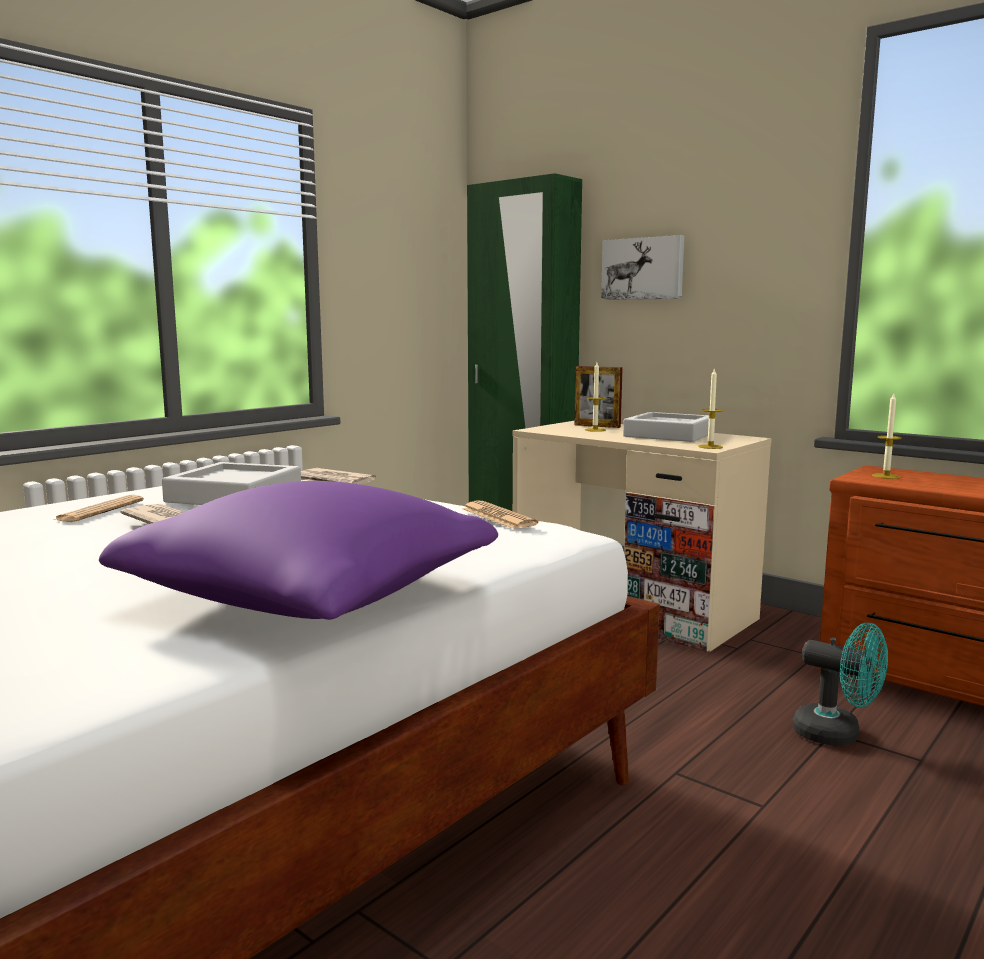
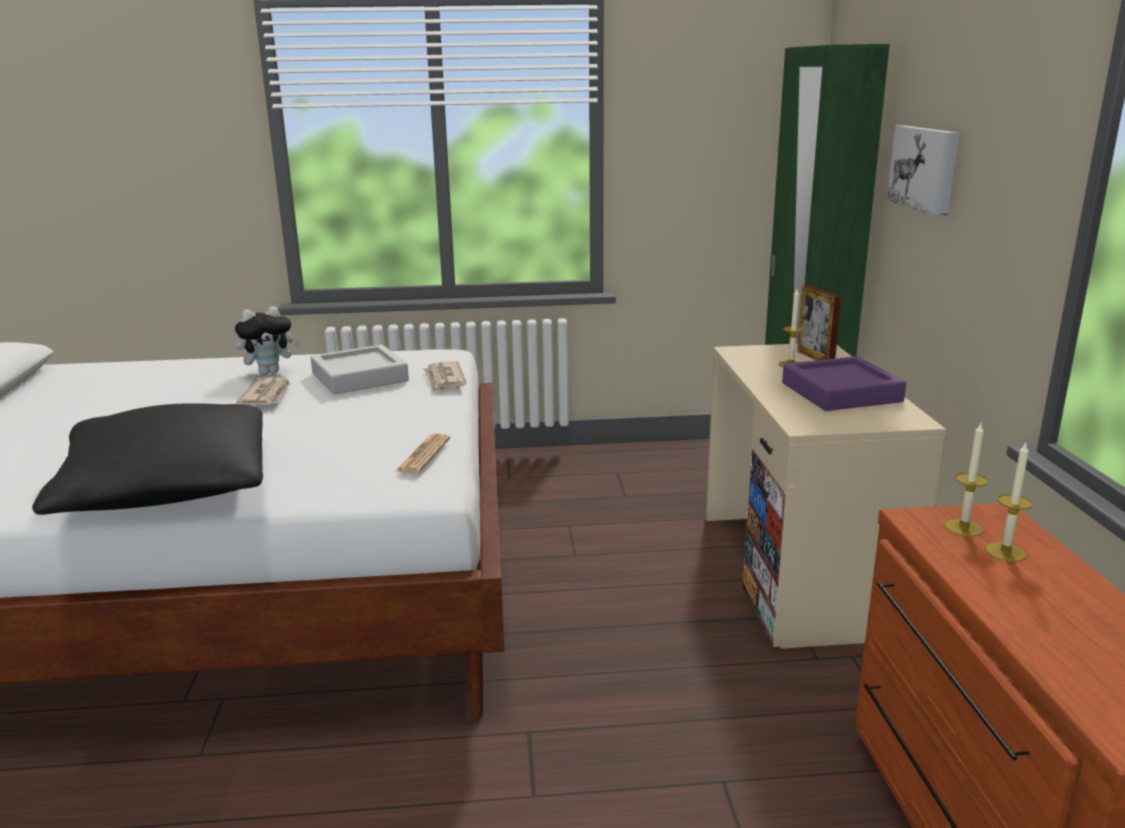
camera: 45 degrees right, 10 degrees up
newspaper [54,495,144,522] -> plush toy [235,306,300,375]
purple pillow [99,481,498,620] -> black pillow [32,403,263,515]
grey tray [623,412,715,442] -> purple tray [782,356,906,411]
candle [698,368,723,449] -> candle moved to [986,443,1033,562]
turquoise fan [793,623,888,746] -> none

